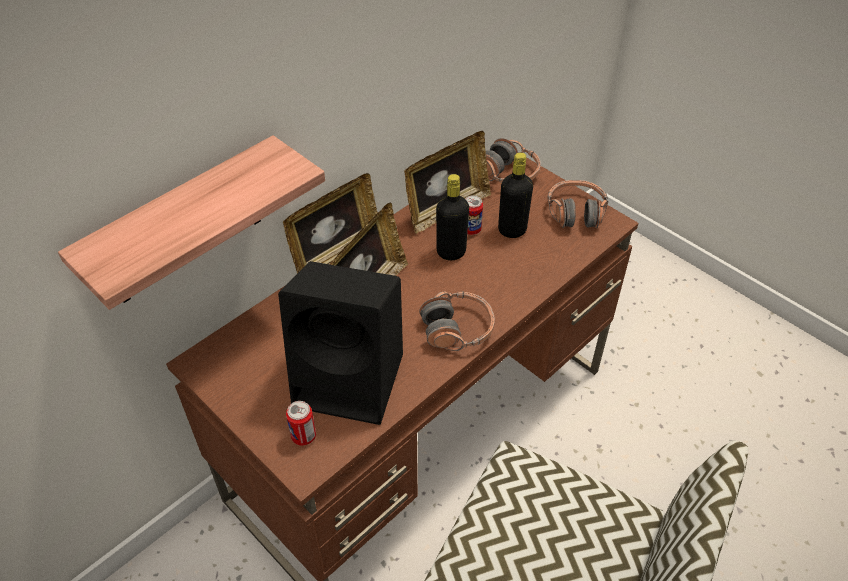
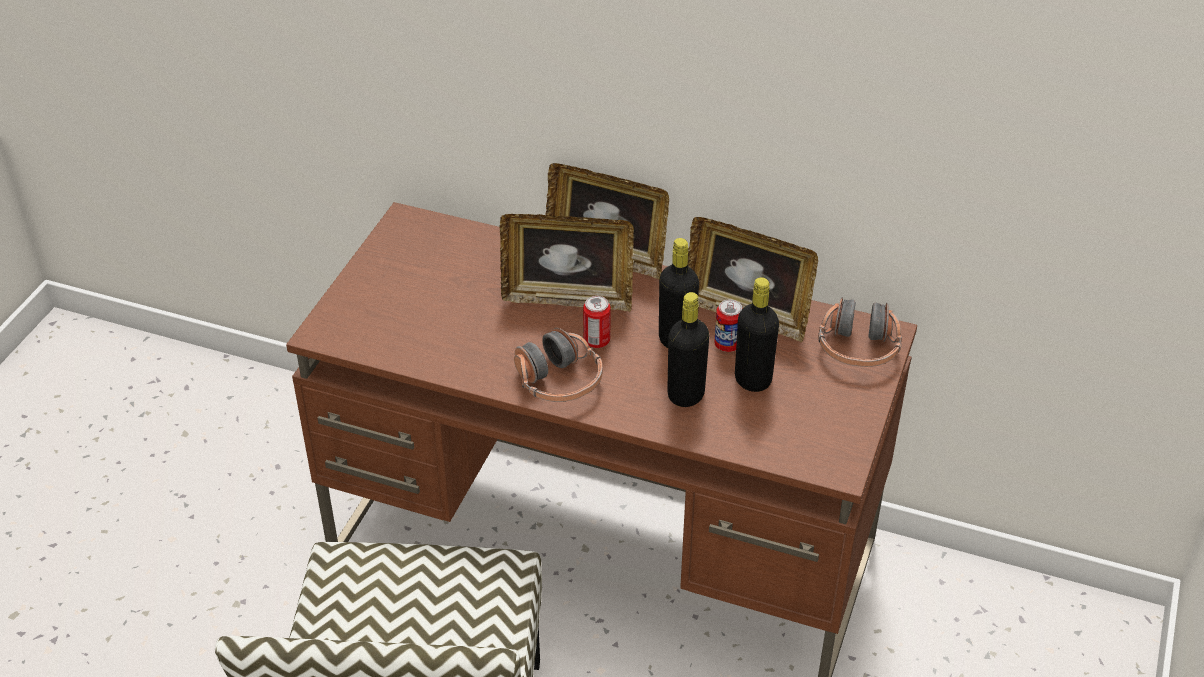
camera: 65 degrees right, 5 degrees down
shelf [58,135,325,310] -> none
black speaker [278,261,403,425] -> none
can [286,401,316,445] -> can moved to [583,296,610,348]
headphones [547,180,608,228] -> none
none -> black bottle [667,292,709,407]

